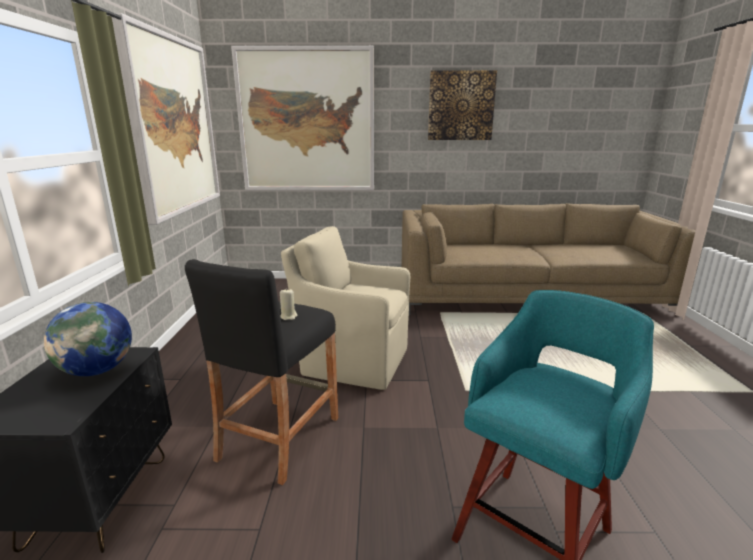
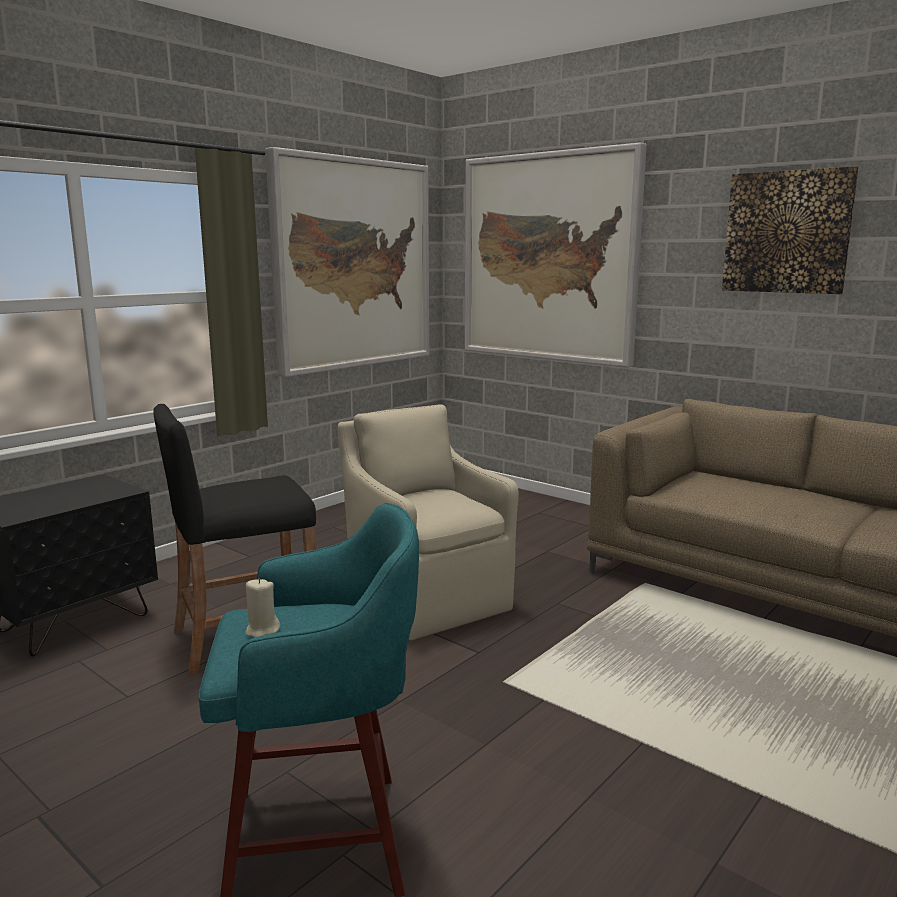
camera: 40 degrees right, 5 degrees down
globe [44,302,132,376] -> none
beige candle [280,288,297,320] -> beige candle moved to [245,578,280,638]

